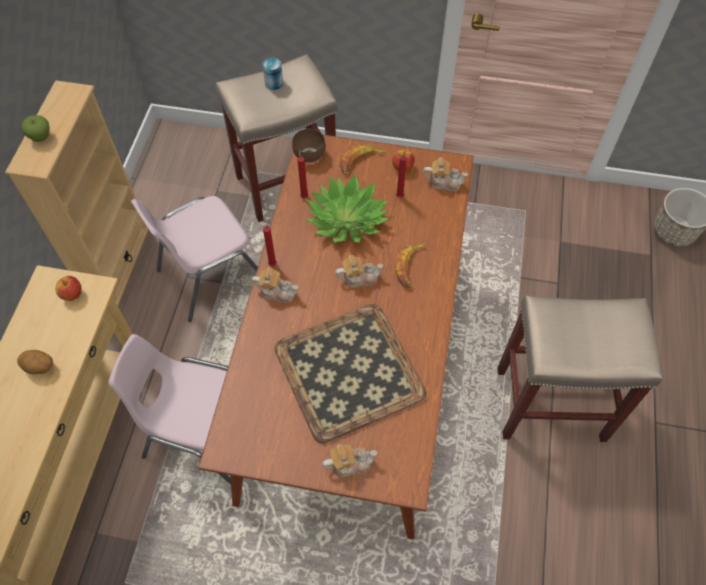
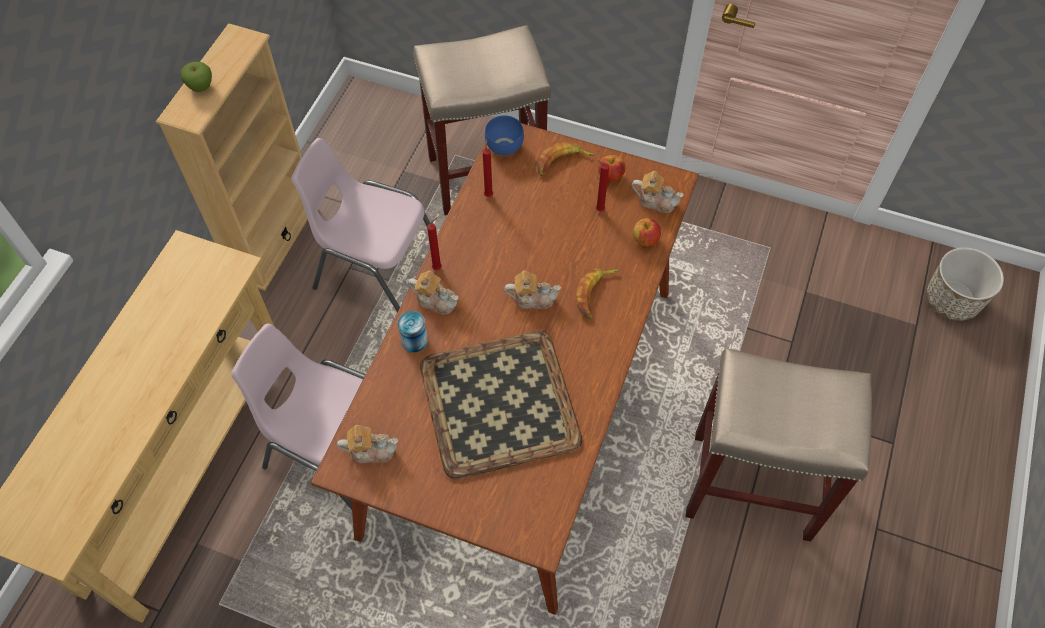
camera: 10 degrees right, 0 degrees up
potato [17,350,53,374] -> none
apple [55,276,82,301] -> apple moved to [633,218,661,247]
pink chair [131,196,258,322] -> pink chair turned 45 degrees clockwise [291,138,430,312]
can [262,58,283,90] -> can moved to [398,311,428,352]
brown bowl [292,129,326,162] -> blue bowl [485,115,524,155]
potted plant [304,173,389,243] -> none
teapot [322,444,377,477] -> teapot moved to [337,425,398,463]

